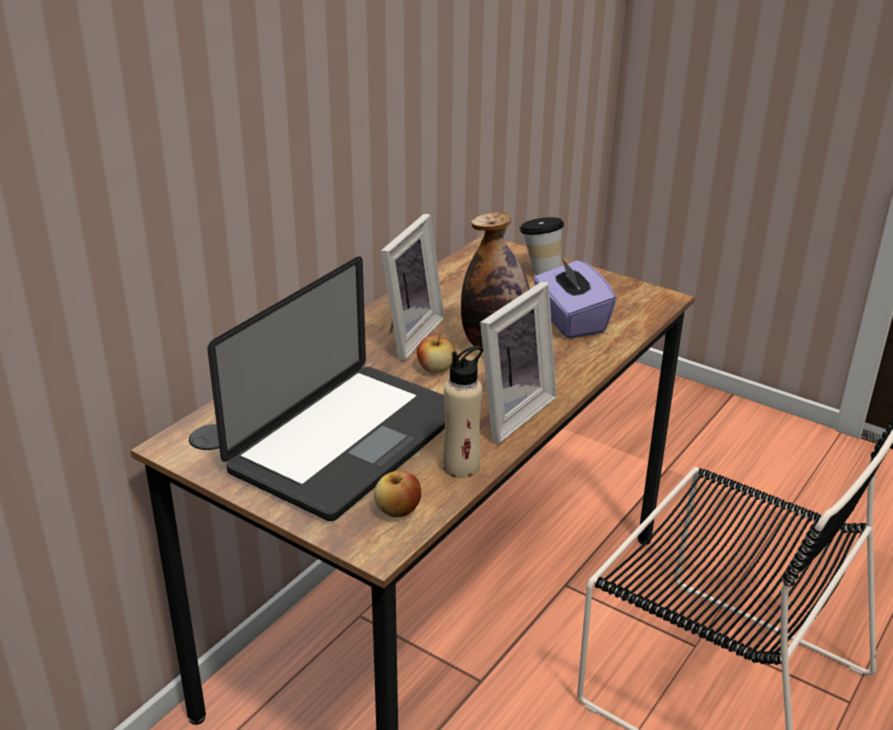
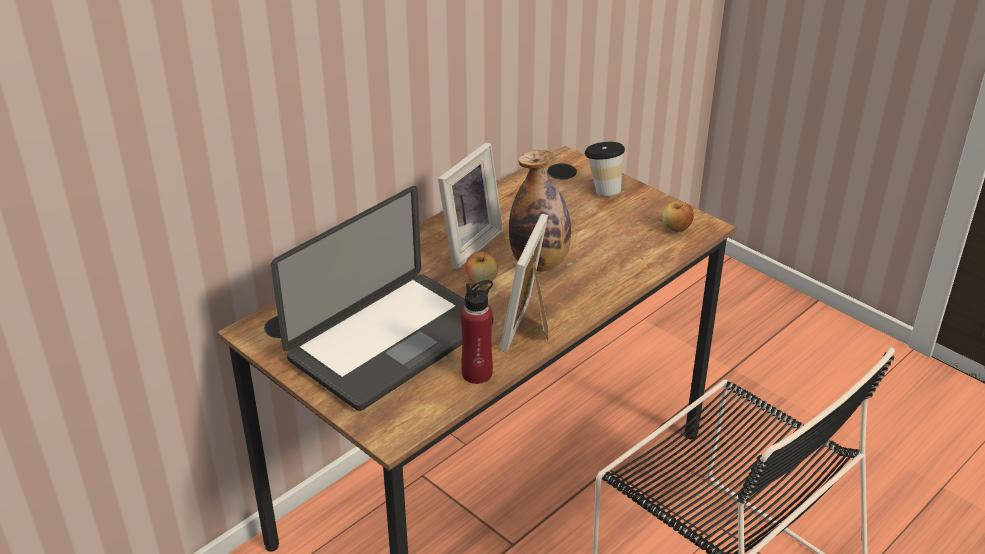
camera: 10 degrees right, 5 degrees up
apple [374,470,421,518] -> apple moved to [662,201,694,232]
beige bottle [443,346,483,478] -> red bottle [460,280,493,384]
picture frame [480,281,557,444] -> picture frame turned 150 degrees clockwise [500,214,548,353]
purple tissue box [533,256,616,339] -> none

